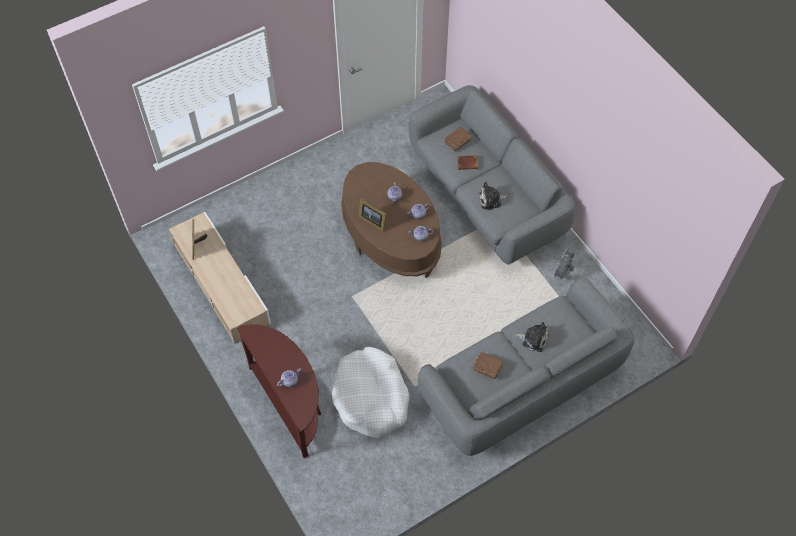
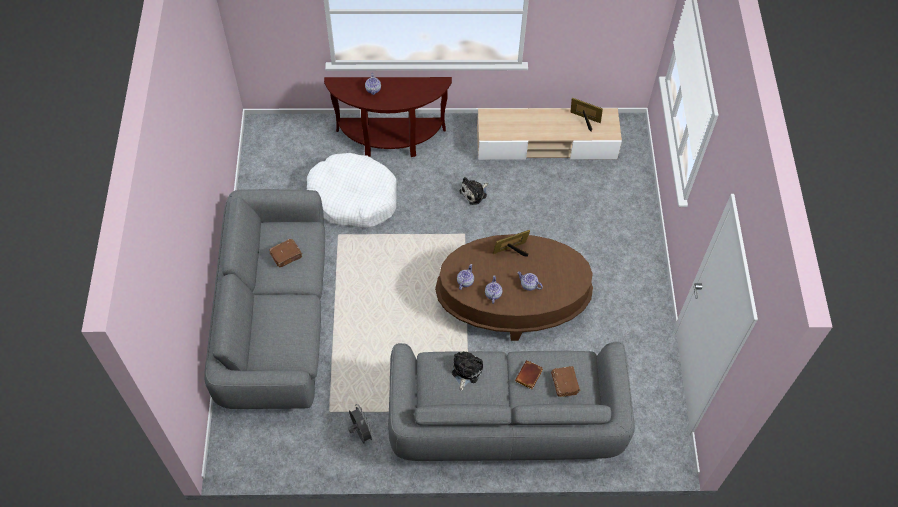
camera: 120 degrees right, 0 degrees up
plush toy [515,322,549,352] -> plush toy moved to [459,177,488,205]

